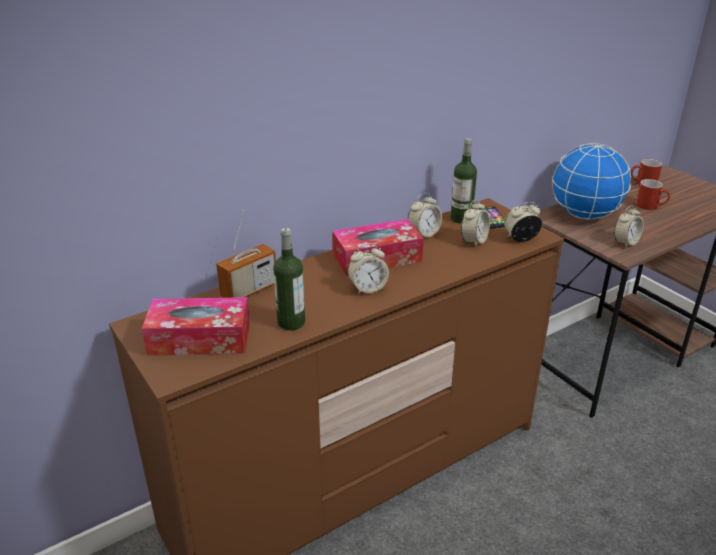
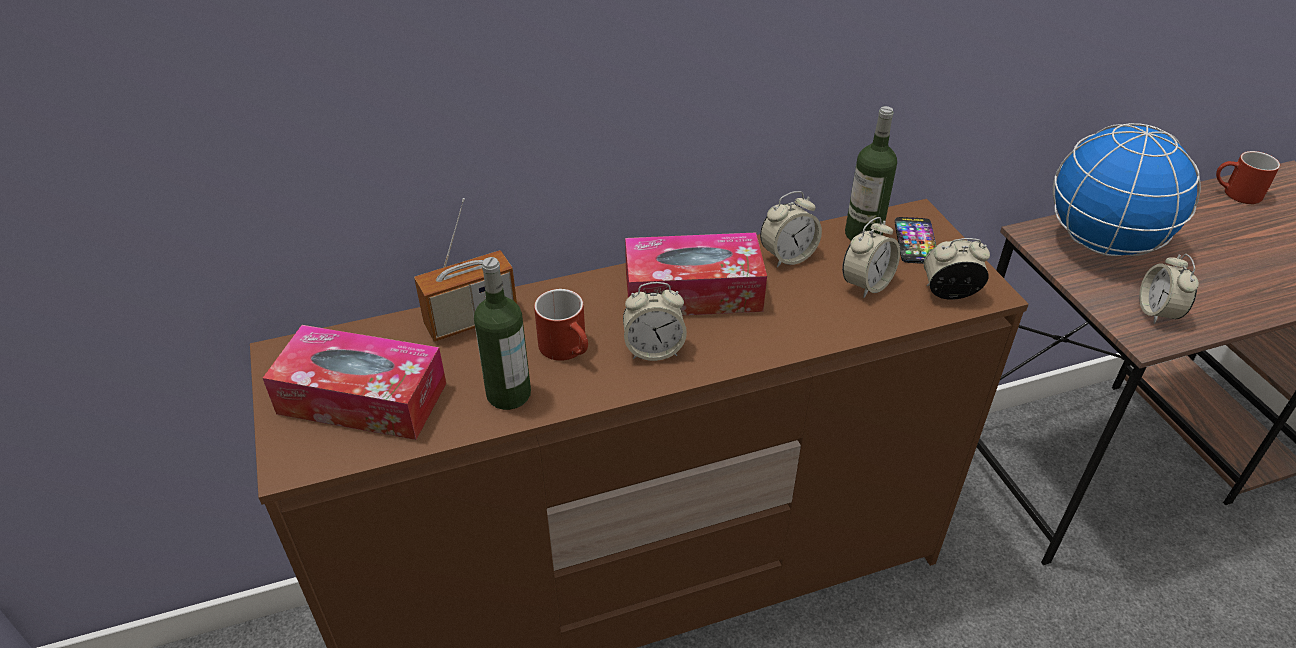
camera: 15 degrees right, 10 degrees up
alarm clock [614,205,644,248] -> alarm clock turned 120 degrees clockwise [1139,254,1199,324]
red mug [636,179,671,210] -> red mug moved to [534,289,588,361]

